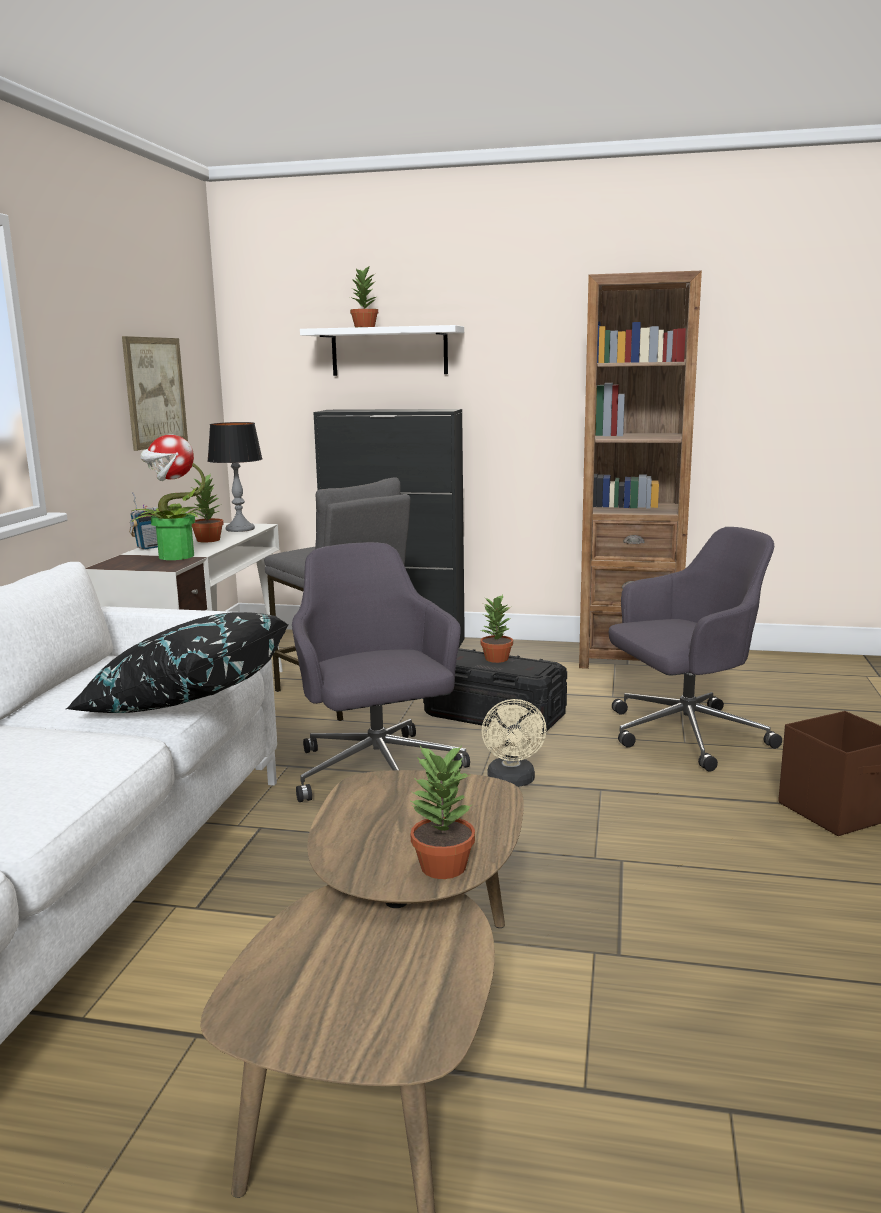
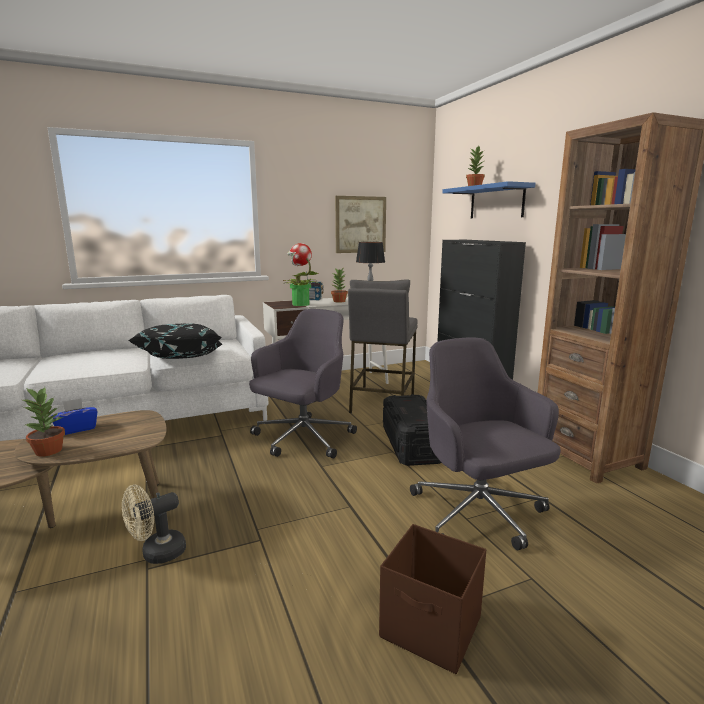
camera: 55 degrees right, 0 degrees up
white shelf [300,325,464,376] -> blue shelf [442,181,535,218]
potted plant [480,595,513,663] -> none
beige fan [482,699,547,787] -> beige fan moved to [122,484,186,564]
grey office chair [609,527,782,772] -> grey office chair turned 150 degrees counterclockwise [410,337,561,550]
none -> blue tissue box [53,398,98,435]

